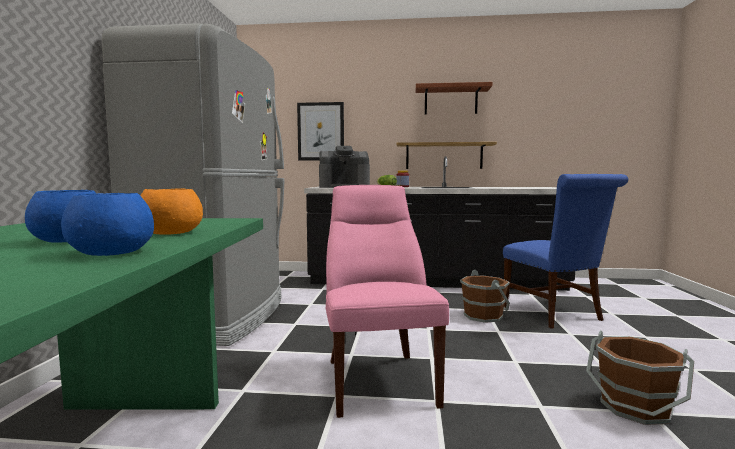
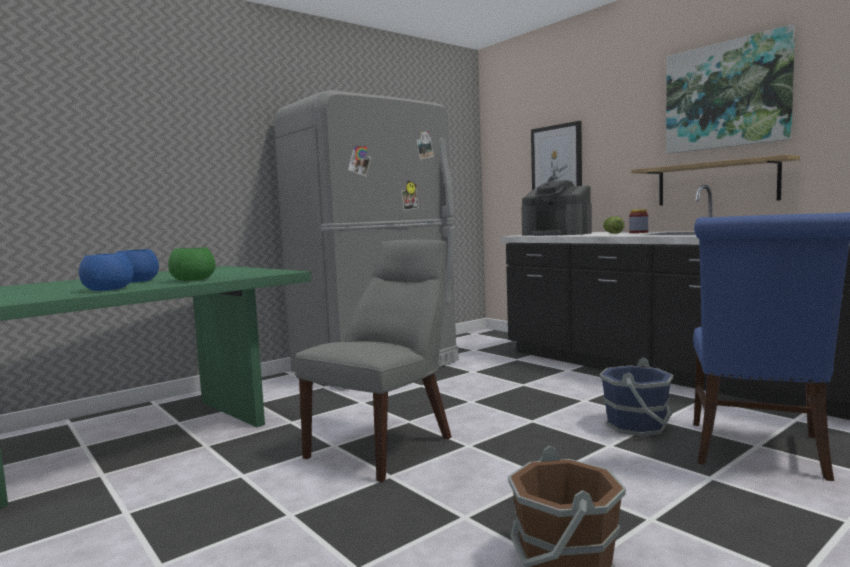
camera: 45 degrees right, 0 degrees up
orange bowl [141,188,203,235] -> green bowl [168,247,215,281]
pink chair [326,185,449,418] -> grey chair [295,239,452,482]
brown shelf [416,82,493,115] -> picture [666,24,795,154]
brown bucket [460,270,510,323] -> blue bucket [599,357,673,436]

